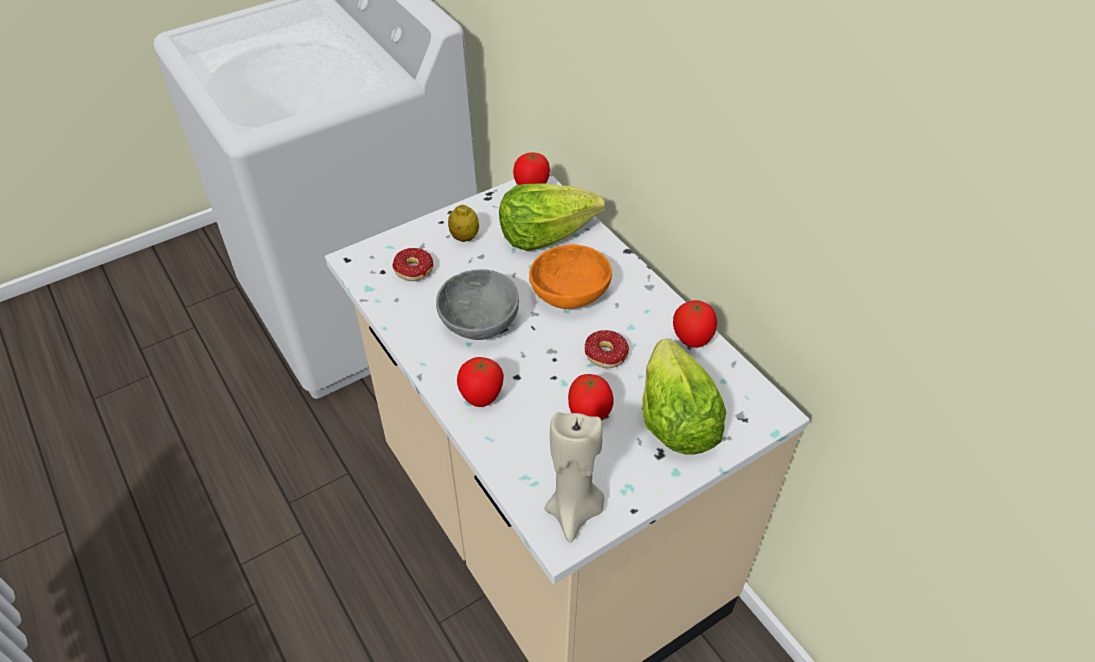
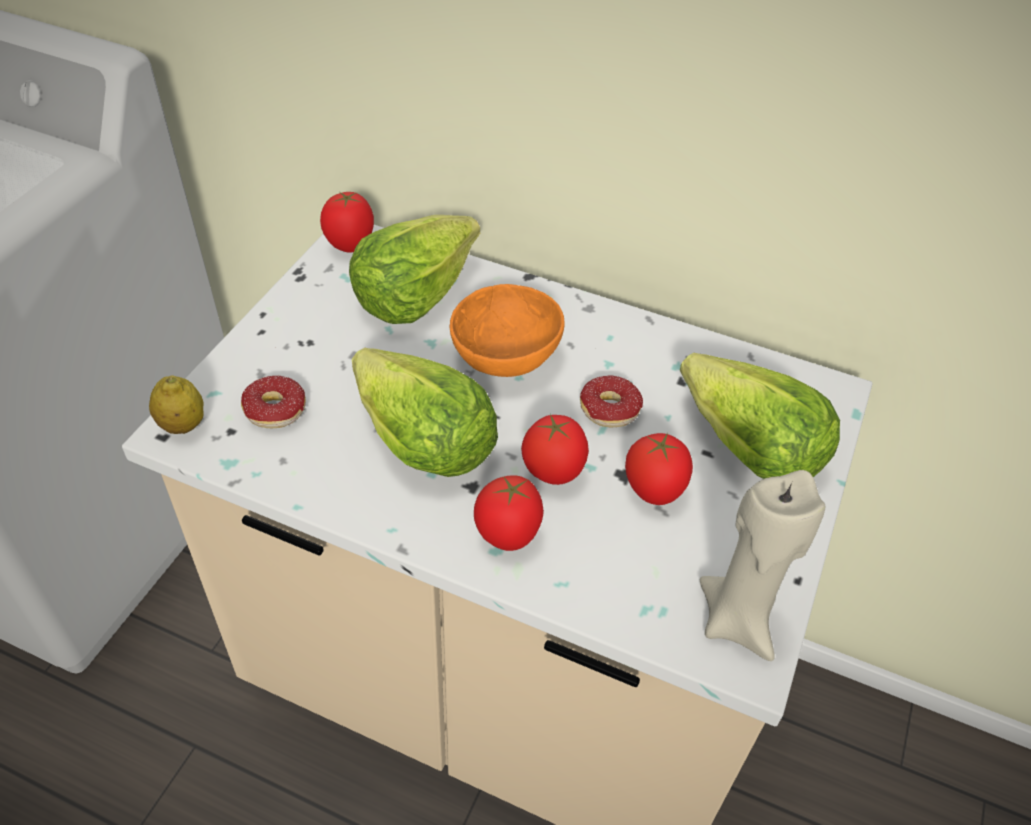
camera: 35 degrees left, 0 degrees up
grey bowl [436,269,519,340] -> lettuce [352,348,498,477]
lemon [448,205,479,242] -> lemon moved to [149,376,204,434]
tomato [673,299,717,348] -> tomato moved to [521,414,589,485]

